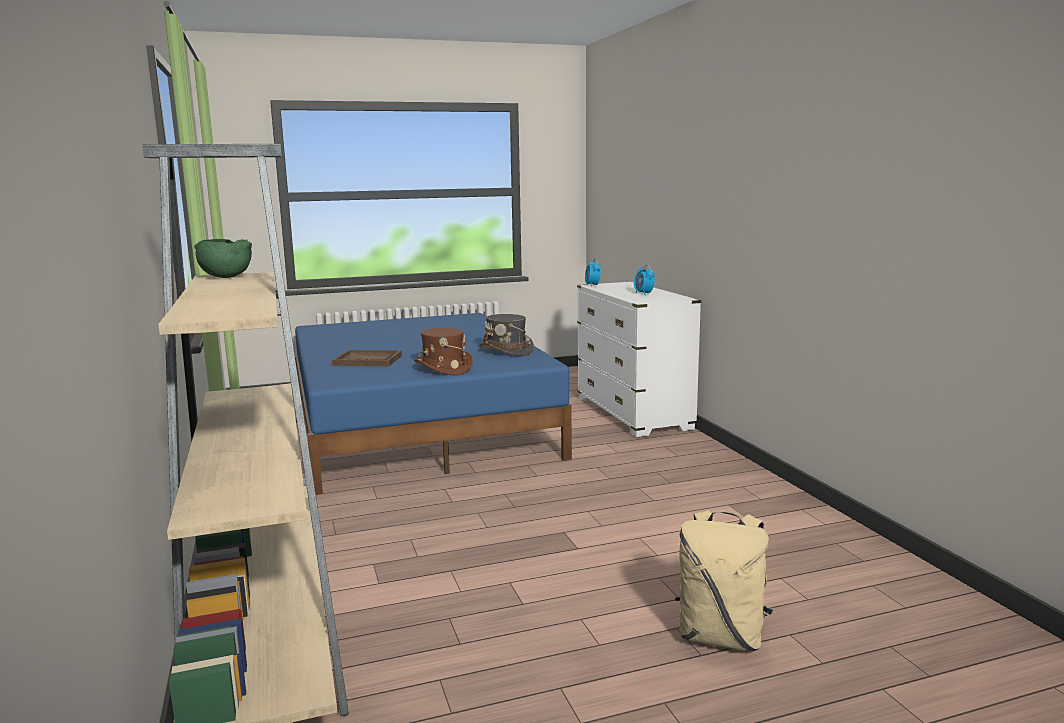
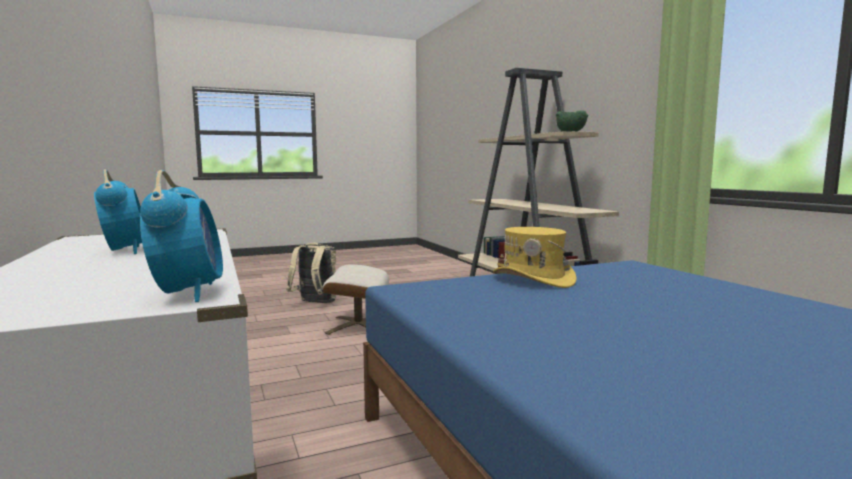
camera: 175 degrees right, 5 degrees down
brown tray [332,350,402,366] -> none
brown hat [414,328,473,375] -> yellow hat [493,227,577,288]
grey hat [480,314,534,356] -> none
none -> beige ottoman [323,265,389,335]

